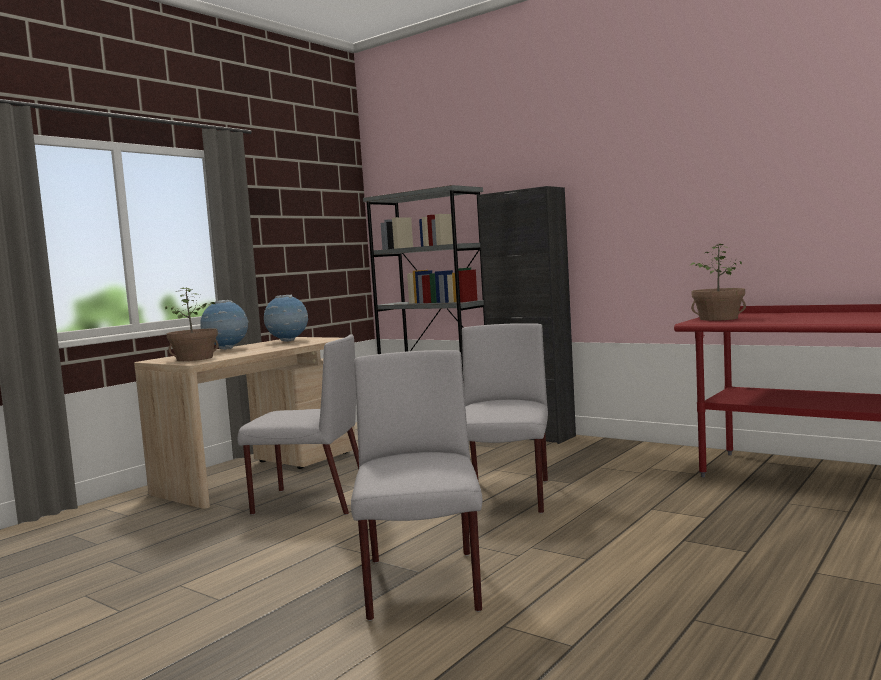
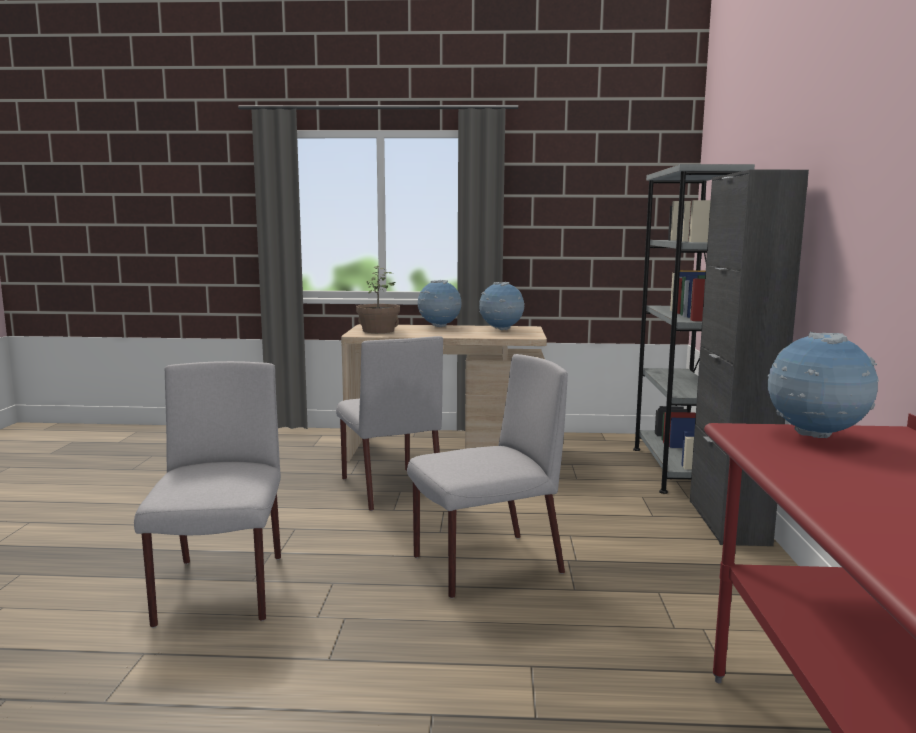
camera: 55 degrees right, 5 degrees up
grey chair [351,350,482,621] -> grey chair turned 60 degrees counterclockwise [134,361,281,628]
potted plant [690,244,746,321] -> globe [767,332,879,438]

